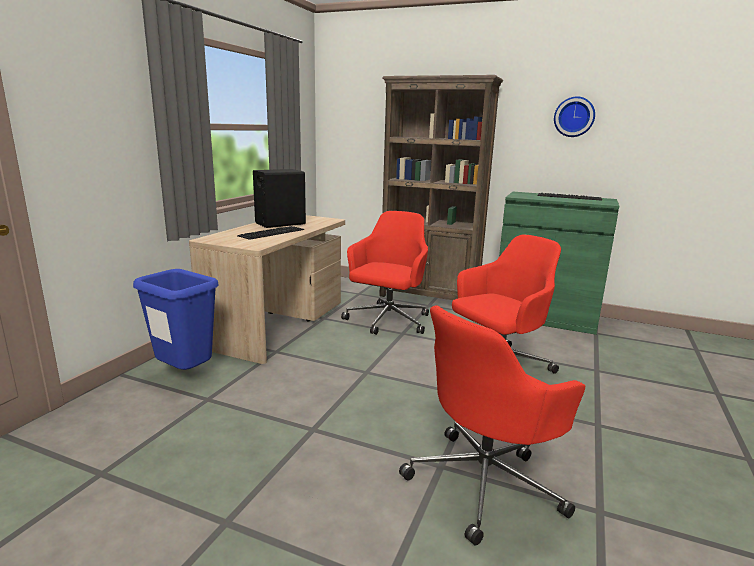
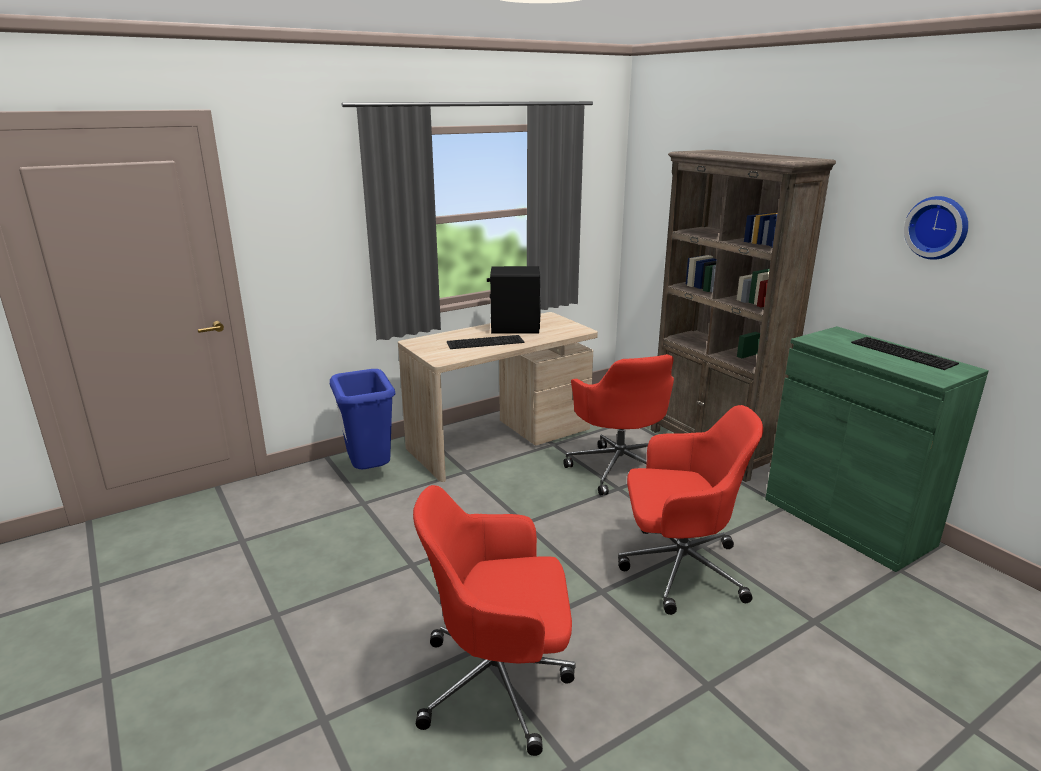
camera: 35 degrees right, 5 degrees up
red office chair [341,211,429,335] -> red office chair turned 105 degrees clockwise [563,354,674,495]

